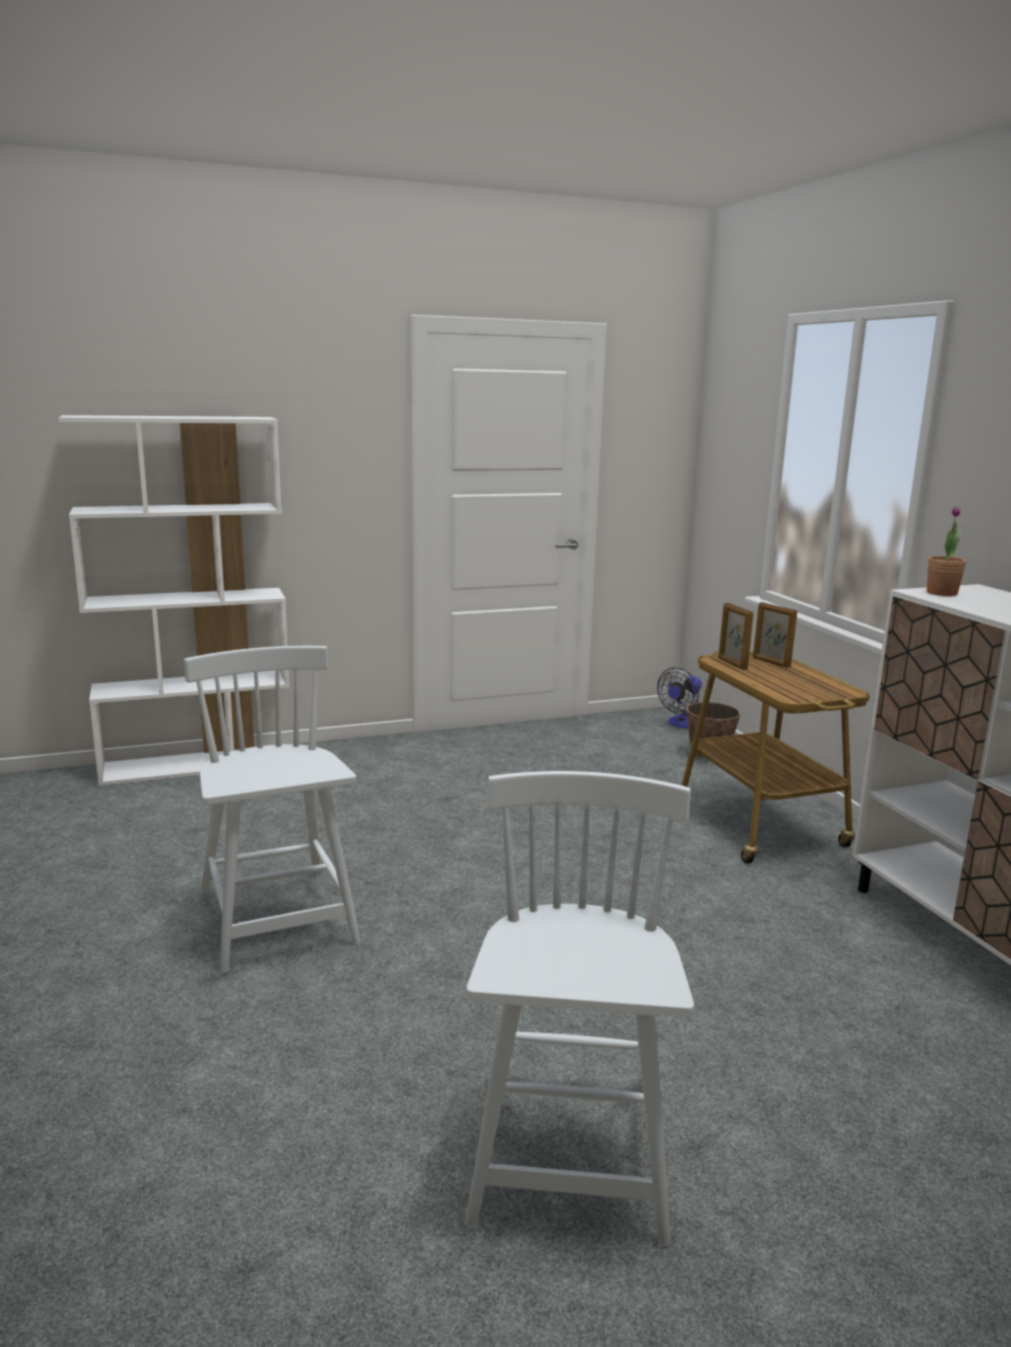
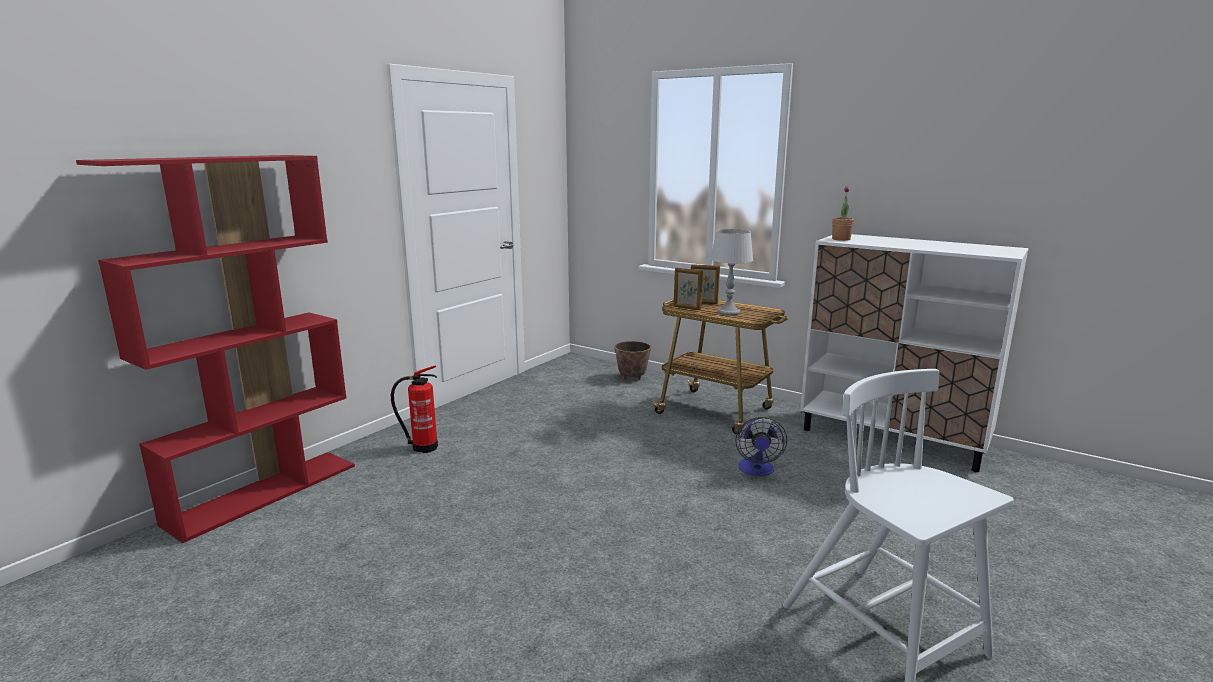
camera: 35 degrees left, 0 degrees up
white bookcase [58,415,290,786] -> red bookcase [76,155,355,543]
white chair [184,646,361,973] -> none
fan [657,667,702,729] -> fan moved to [735,417,787,476]
none -> fire extinguisher [391,365,438,453]
none -> grey table lamp [711,229,753,316]

